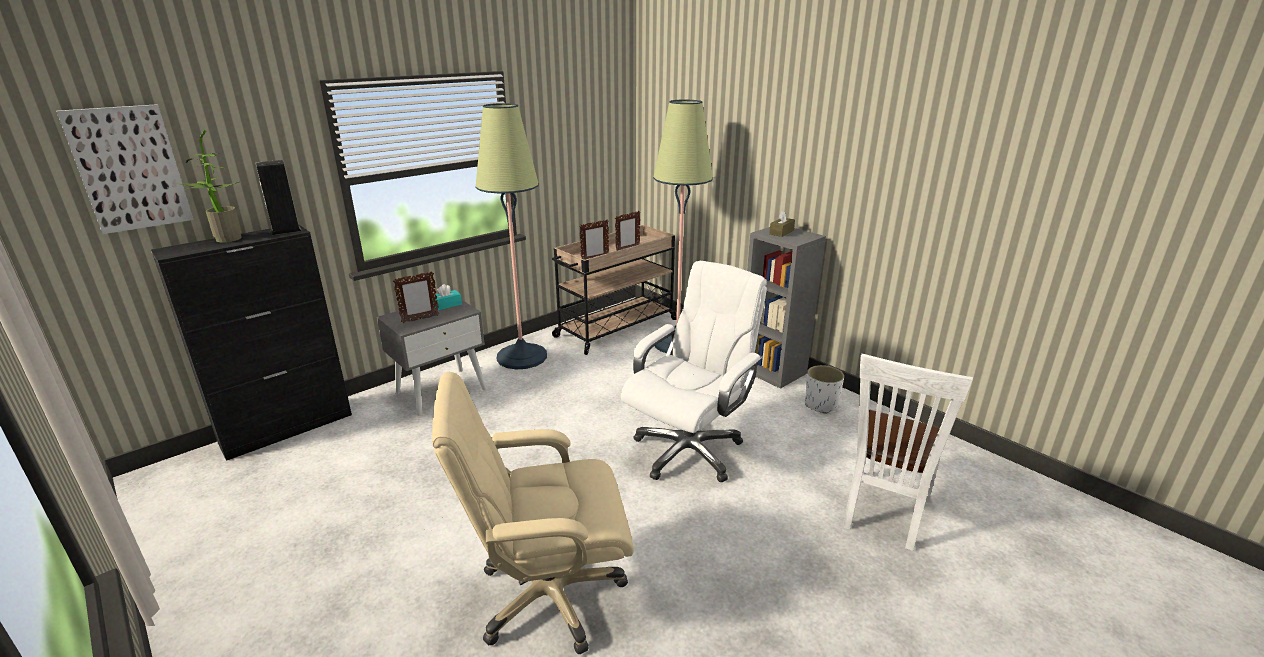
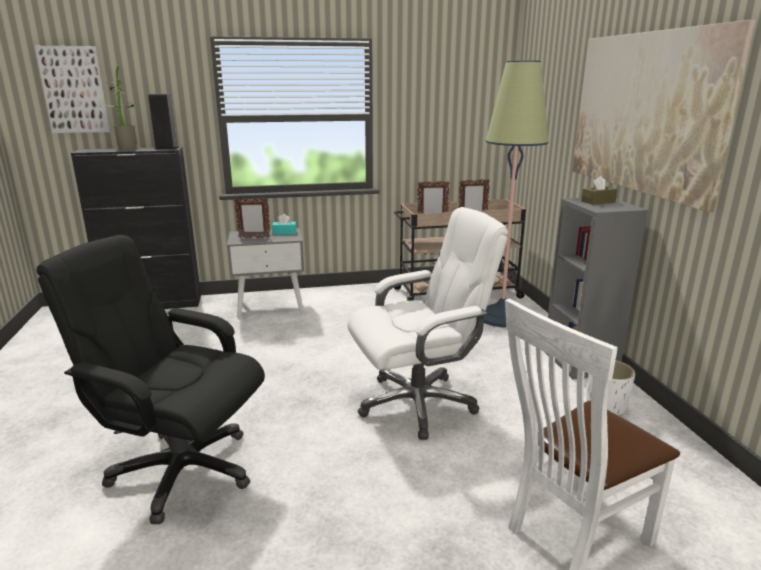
camera: 30 degrees right, 5 degrees down
beige office chair [432,372,634,655] -> black office chair [36,235,265,524]
floor lamp [475,103,547,369] -> none
none -> picture [572,20,756,212]

